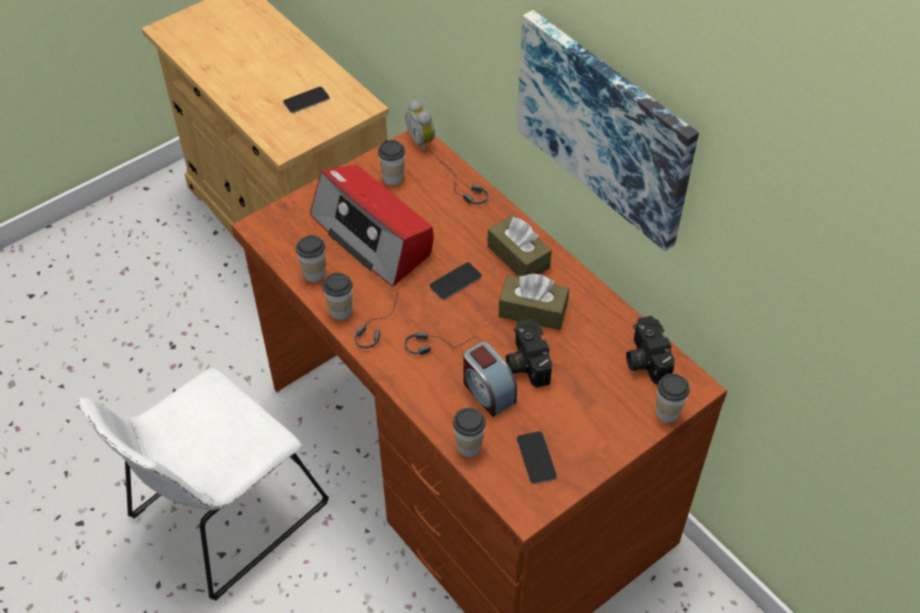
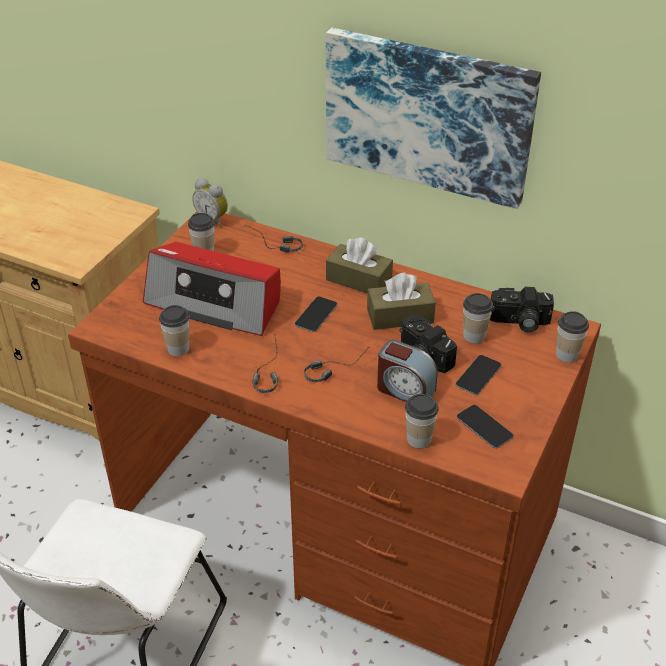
camera: 25 degrees left, 10 degrees down
phone [283,87,330,113] -> phone moved to [456,355,501,395]
cup [323,273,353,320] -> cup moved to [463,293,493,343]
camera [626,316,675,385] -> camera turned 45 degrees counterclockwise [490,287,554,332]

